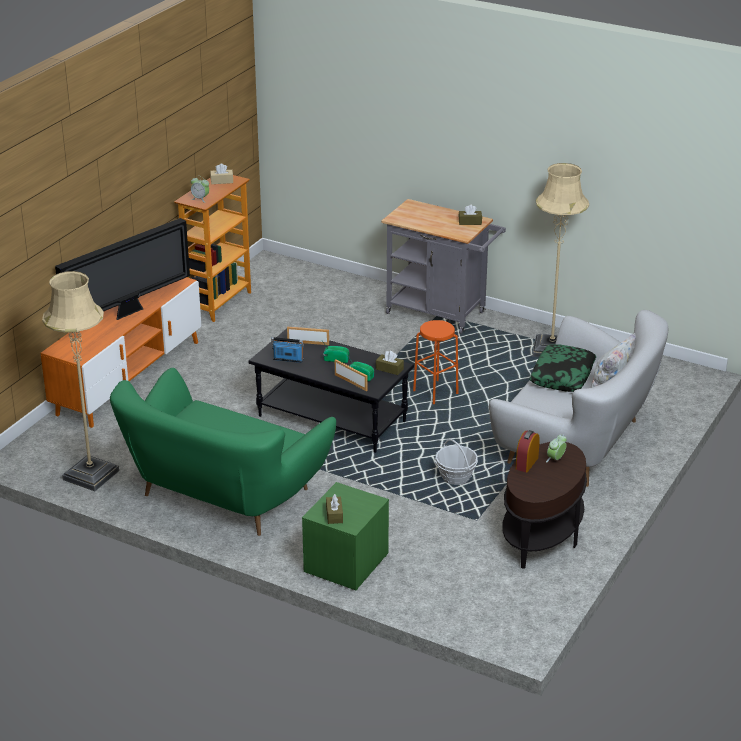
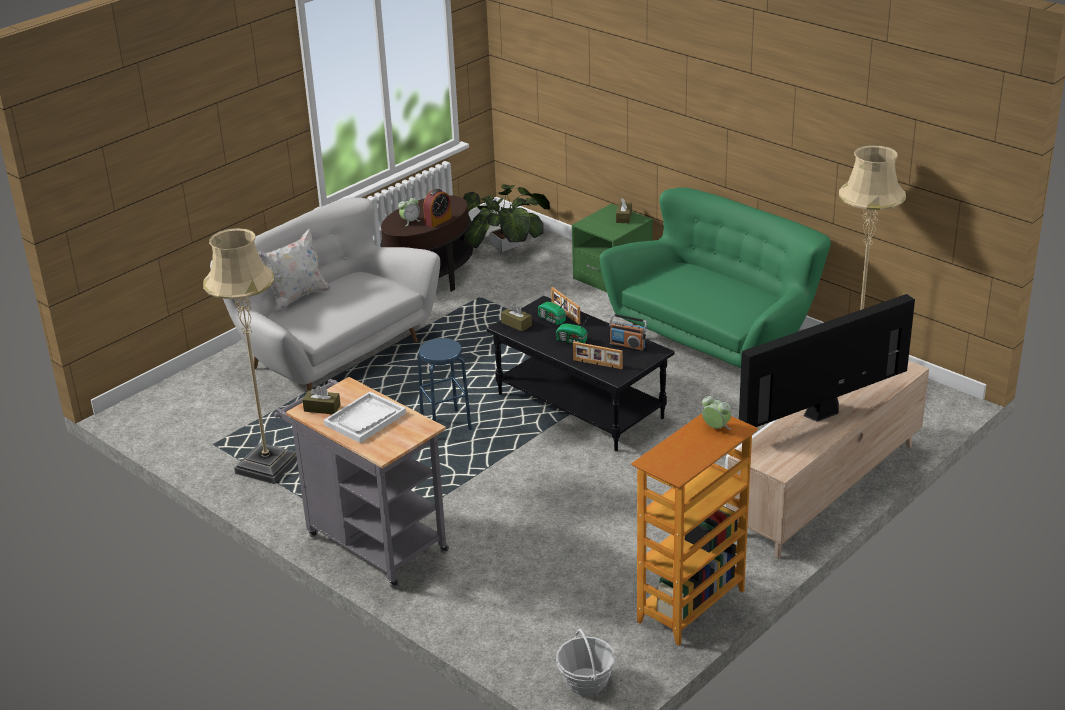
camera: 165 degrees left, 0 degrees up
orange tv stand [40,277,201,428] -> beige tv stand [724,360,929,559]
beige tissue box [210,164,233,184] -> none
orange stool [413,320,458,404] -> blue stool [418,338,472,430]
basket [435,439,478,485] -> basket moved to [556,629,616,696]
pillow [530,344,596,392] -> none
none -> white tray [324,392,406,443]
none -> potted plant [463,184,550,252]

